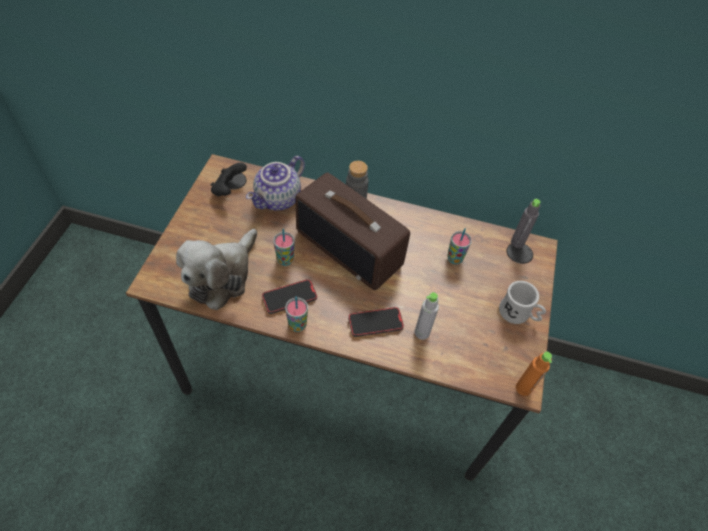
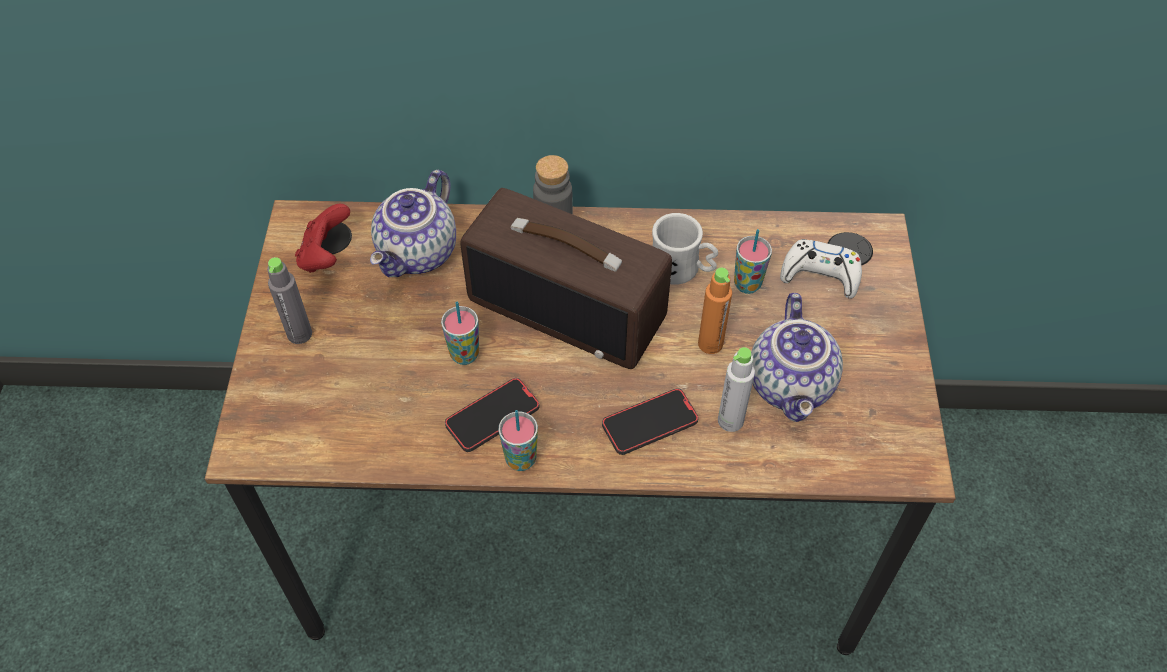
camera: 10 degrees left, 0 degrees up
plush toy [176,229,257,310] -> none
black game controller [211,162,247,196] -> red game controller [295,204,350,273]
white mug [499,281,546,324] -> white mug moved to [652,213,718,285]
grey bottle [511,199,540,248] -> grey bottle moved to [267,257,312,344]
orange bottle [516,352,552,396] -> orange bottle moved to [698,268,732,354]
none -> teapot [751,293,843,422]
none -> white game controller [780,239,862,299]

